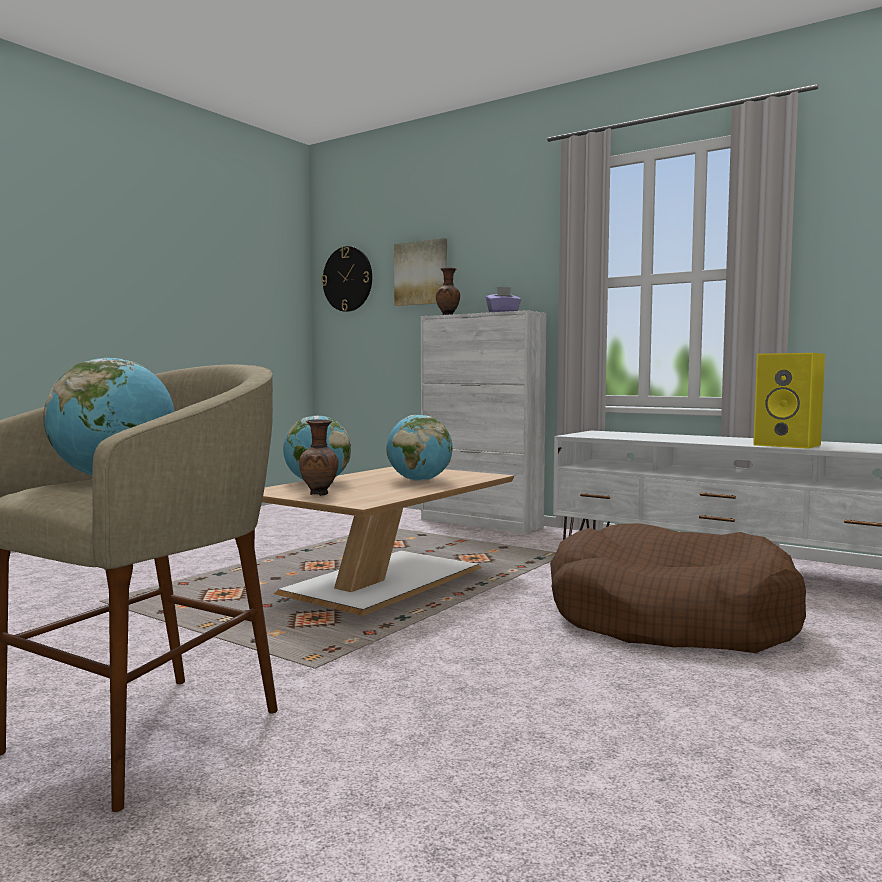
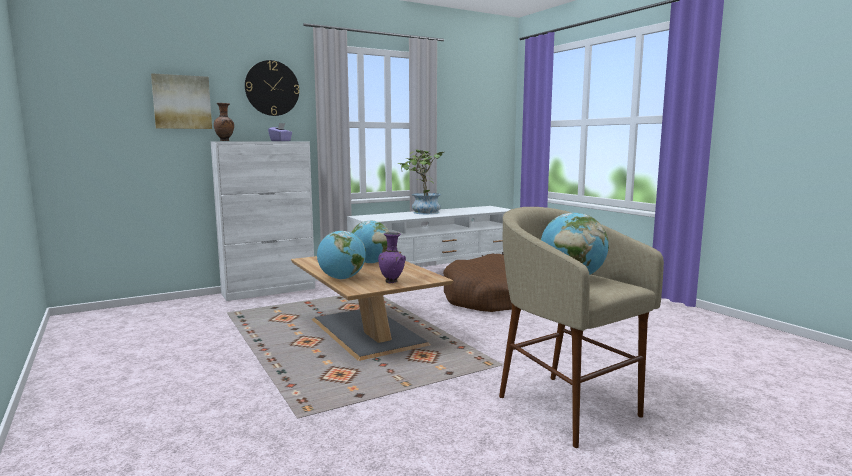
camera: 65 degrees left, 5 degrees up
brown vase [299,419,338,496] -> purple vase [378,232,406,284]
wall clock [321,246,372,312] -> wall clock moved to [245,60,299,116]
yellow speaker [753,353,825,449] -> none
none -> potted plant [398,149,444,214]

